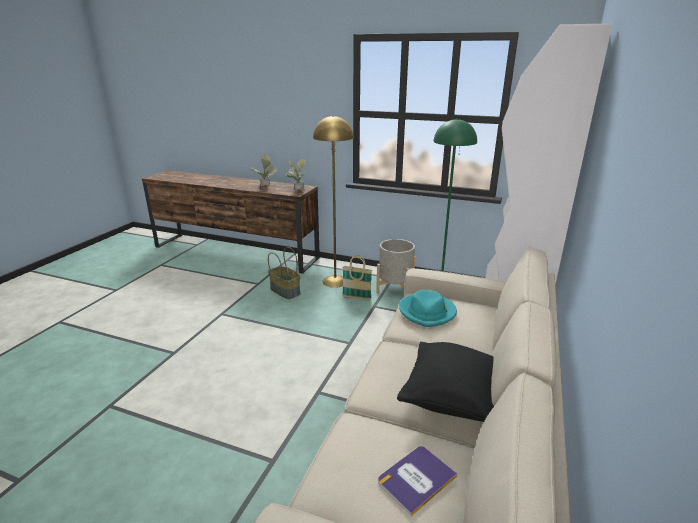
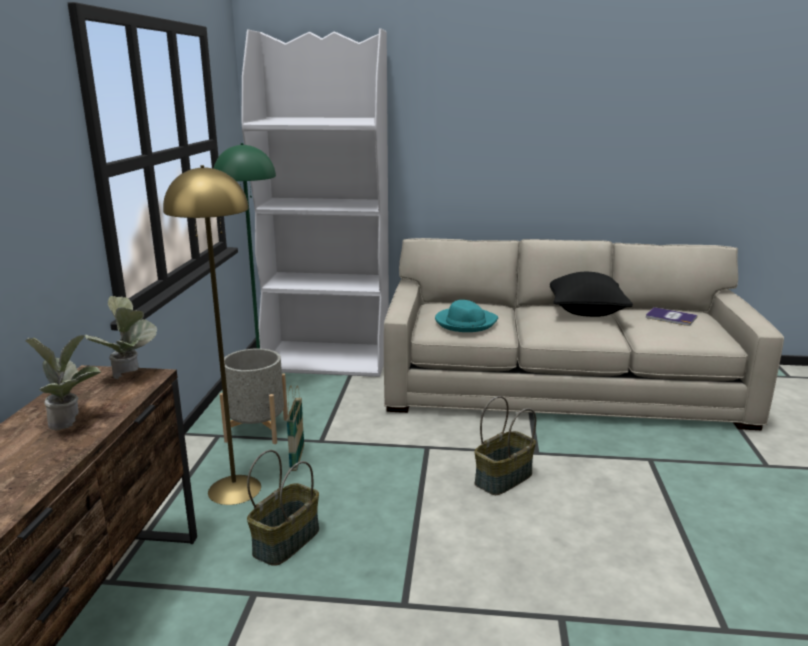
camera: 105 degrees left, 5 degrees down
none -> basket [474,396,536,495]

